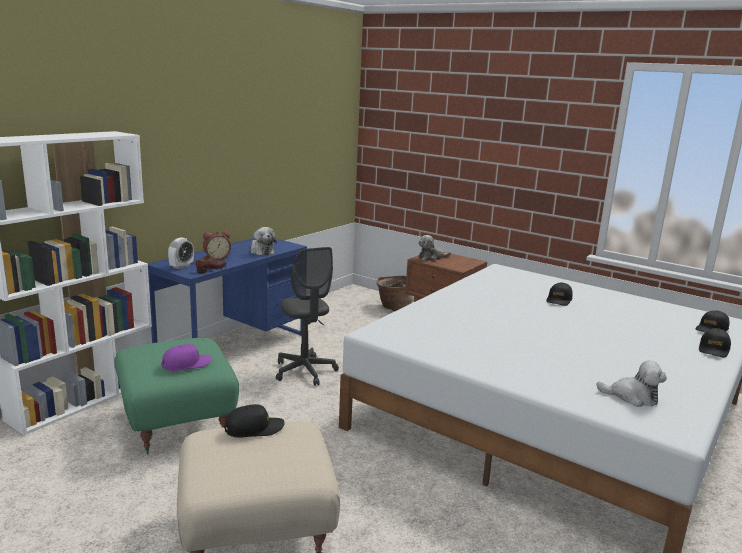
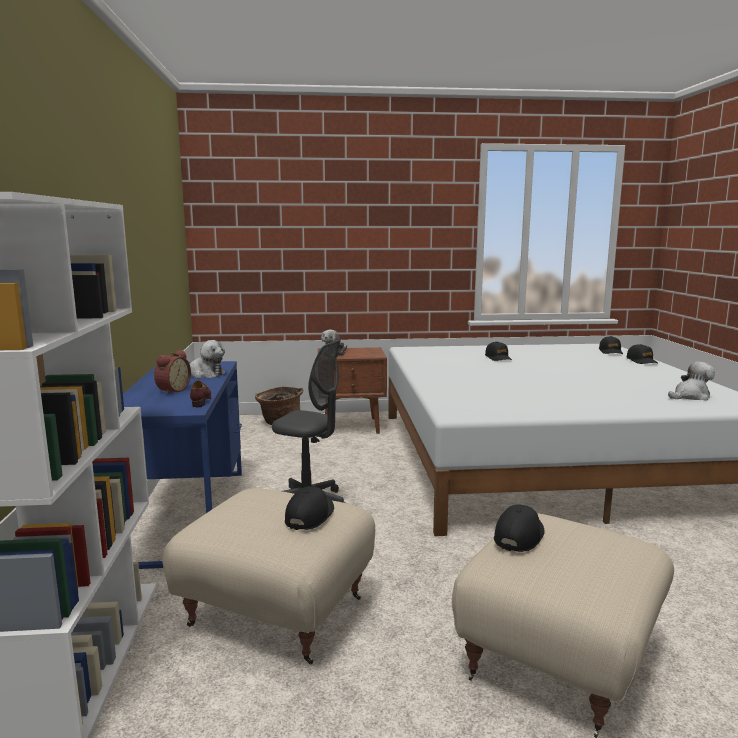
camera: 40 degrees left, 5 degrees down
green ottoman [114,338,239,455] -> beige ottoman [162,488,375,664]
purple cap [161,344,212,371] -> black cap [285,486,334,530]
alarm clock [168,237,194,269] -> none

